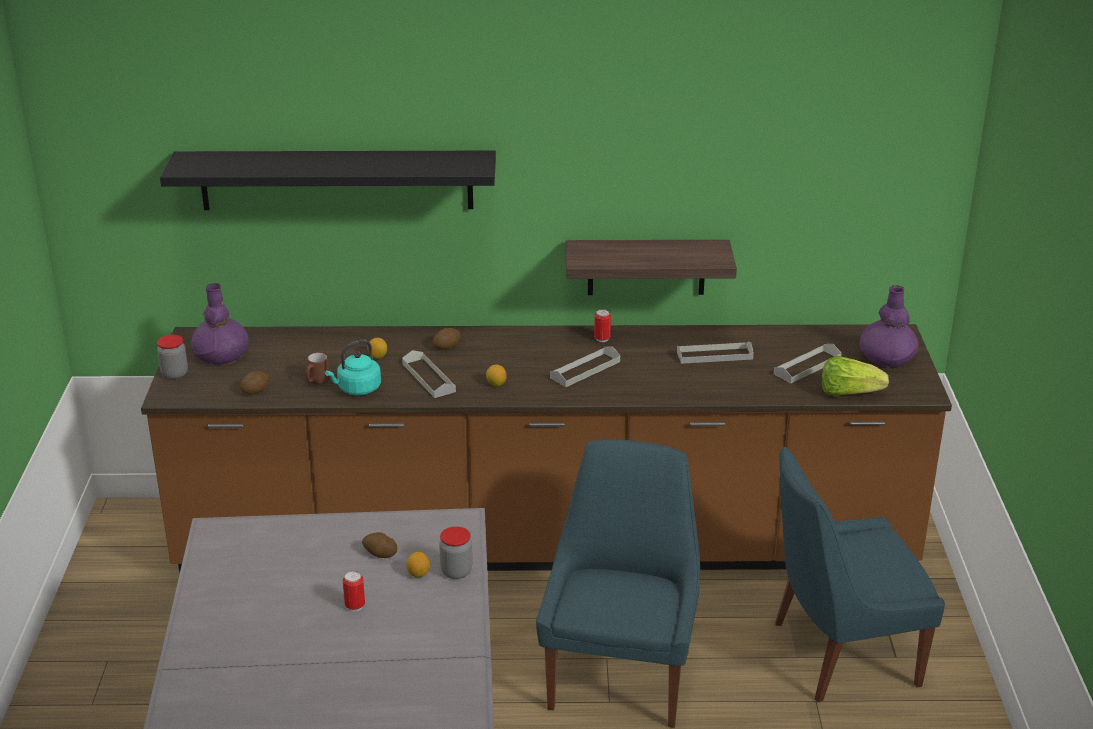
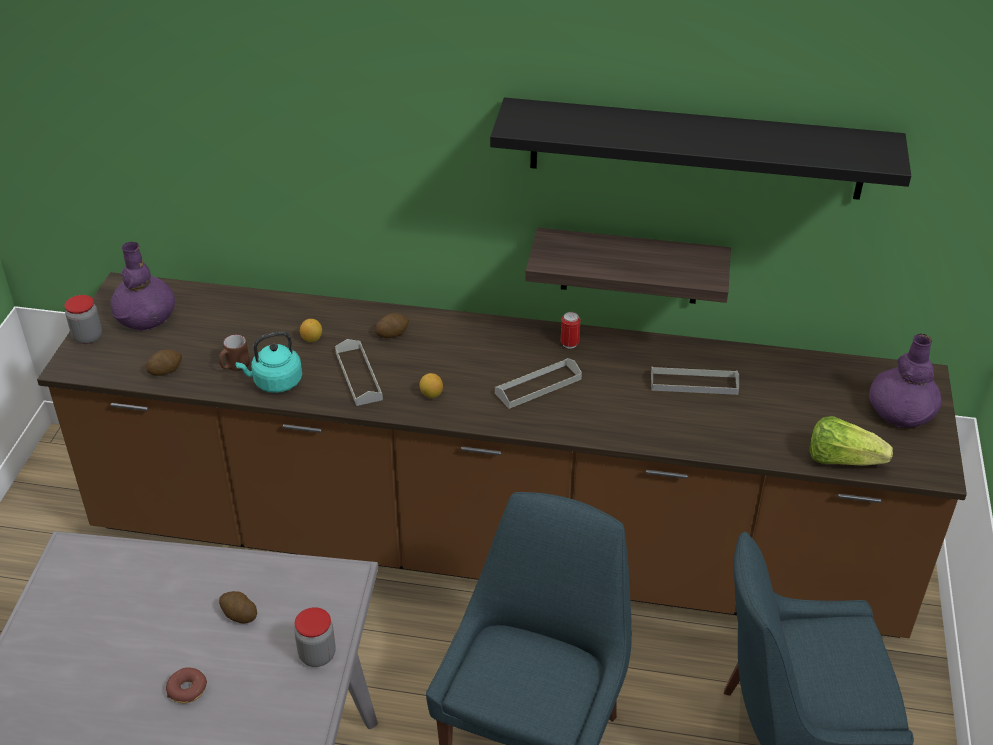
camera: 10 degrees right, 10 degrees up
black shelf [160,151,496,210] -> black shelf moved to [490,97,911,200]
can [343,571,365,612] -> donut [166,667,207,704]
lemon [406,552,430,578] -> none
grey tray [774,344,842,383] -> none

